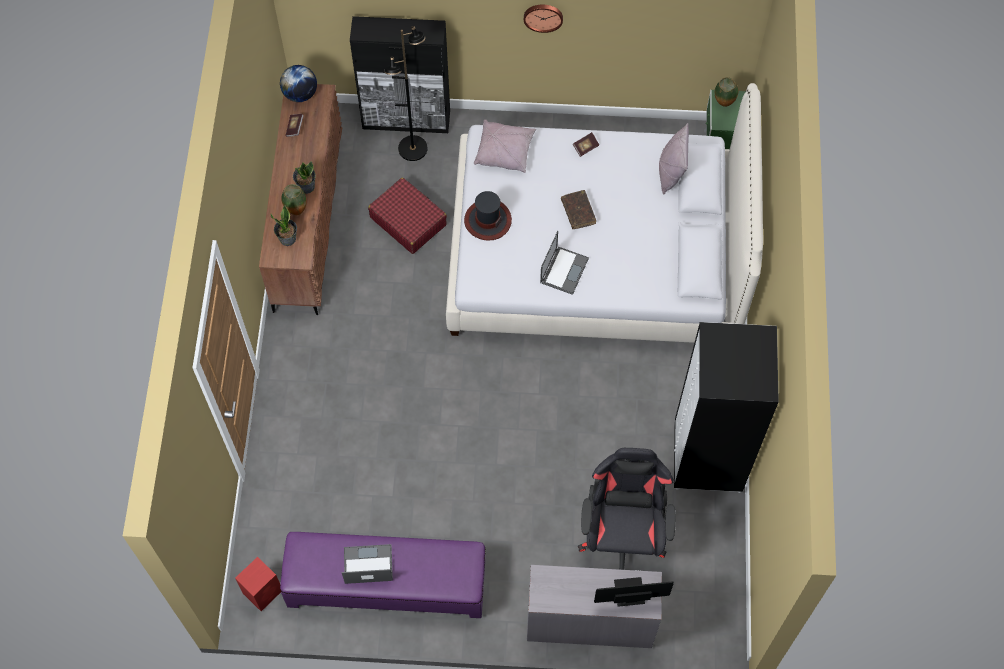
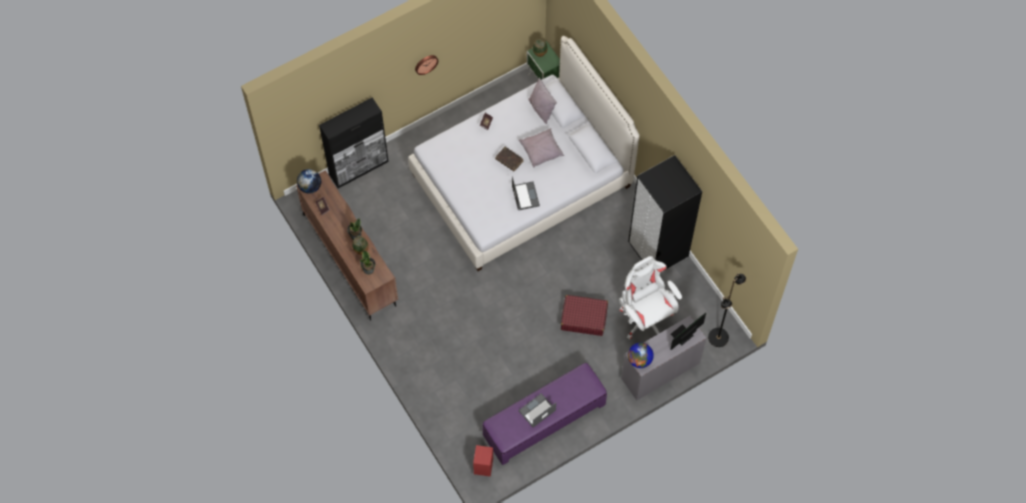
camera: 35 degrees left, 0 degrees up
red suitcase [368,178,447,254] -> red suitcase moved to [561,295,608,336]
black floor lamp [384,26,428,161] -> black floor lamp moved to [708,273,746,347]
hat [464,191,512,241] -> none
purple pillow [474,119,536,173] -> purple pillow moved to [519,128,564,168]
black office chair [578,448,676,570] -> white office chair [619,256,682,339]
none -> globe [628,343,654,368]

